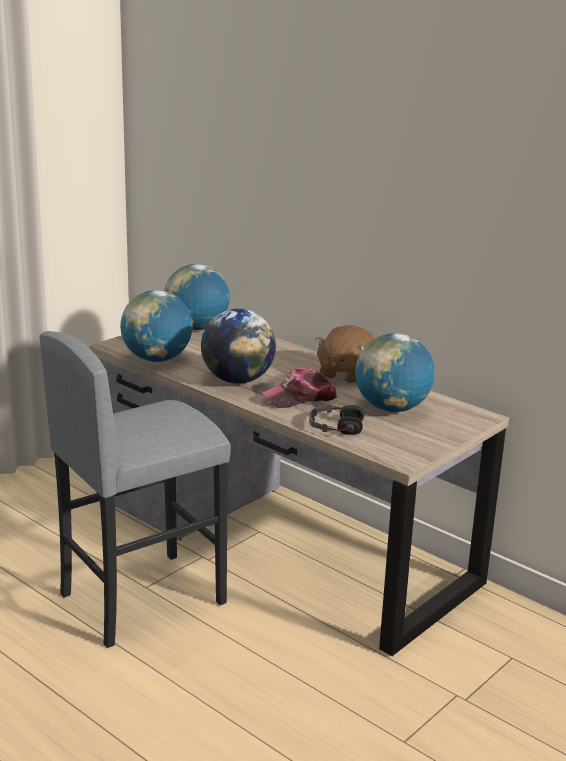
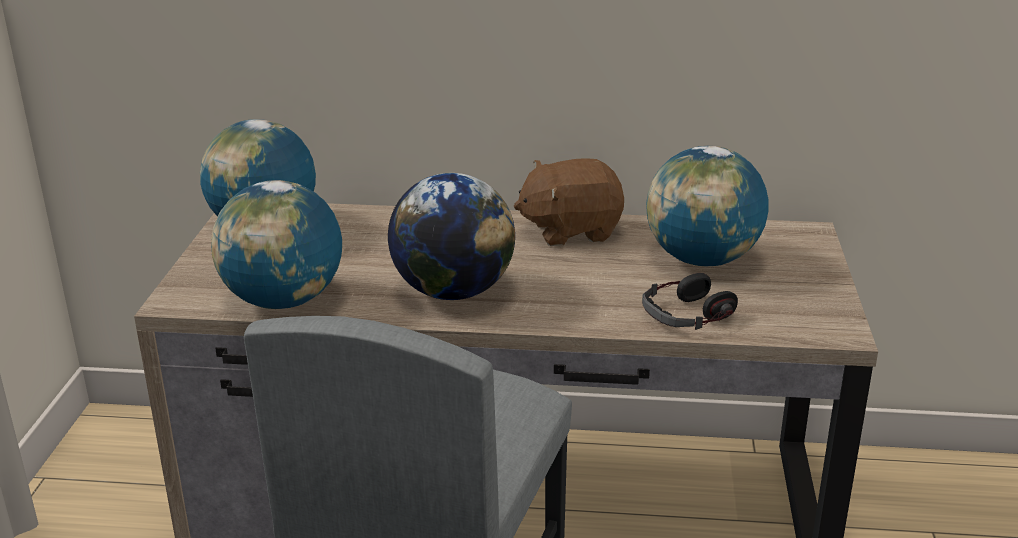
camera: 35 degrees left, 5 degrees up
cap [262,368,337,408] -> none
brown plush toy [315,325,374,384] -> brown plush toy turned 90 degrees clockwise [514,158,624,246]

